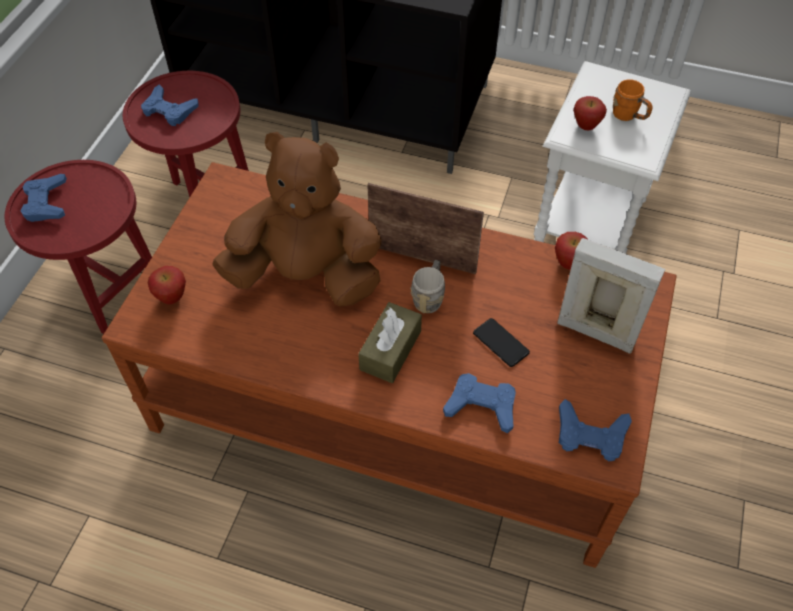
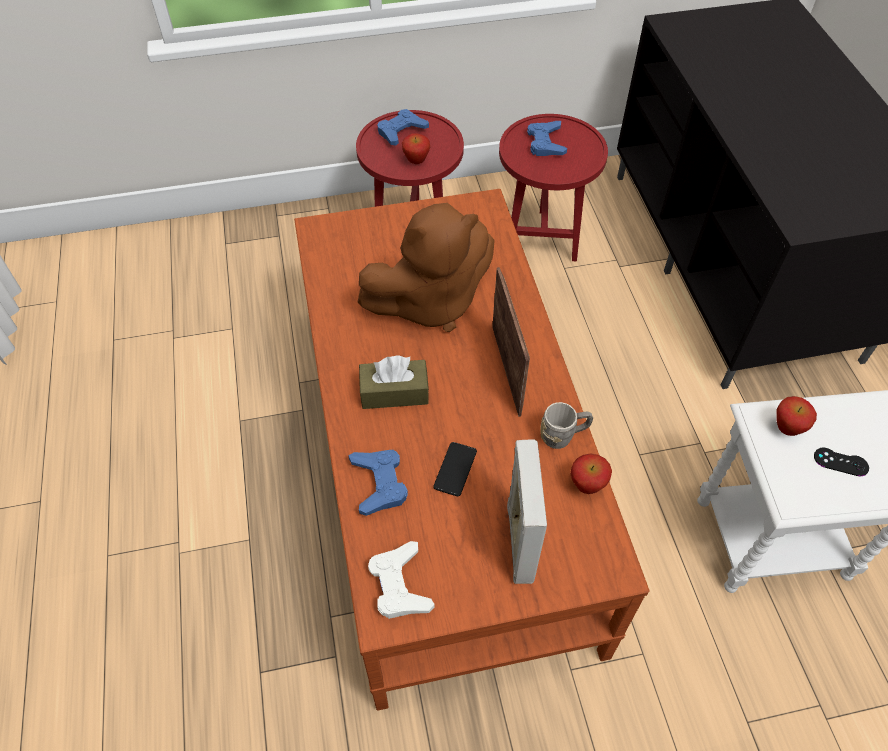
camera: 60 degrees right, 0 degrees up
apple [148,266,186,305] -> apple moved to [402,133,430,164]
brown plush toy [212,132,382,307] -> brown plush toy turned 90 degrees clockwise [357,203,495,332]
grey mug [410,260,445,313] -> grey mug moved to [540,402,593,449]
blue game controller [559,399,632,461] -> white game controller [368,541,435,619]
orange mug [613,79,653,121] -> black game controller [814,447,869,476]

